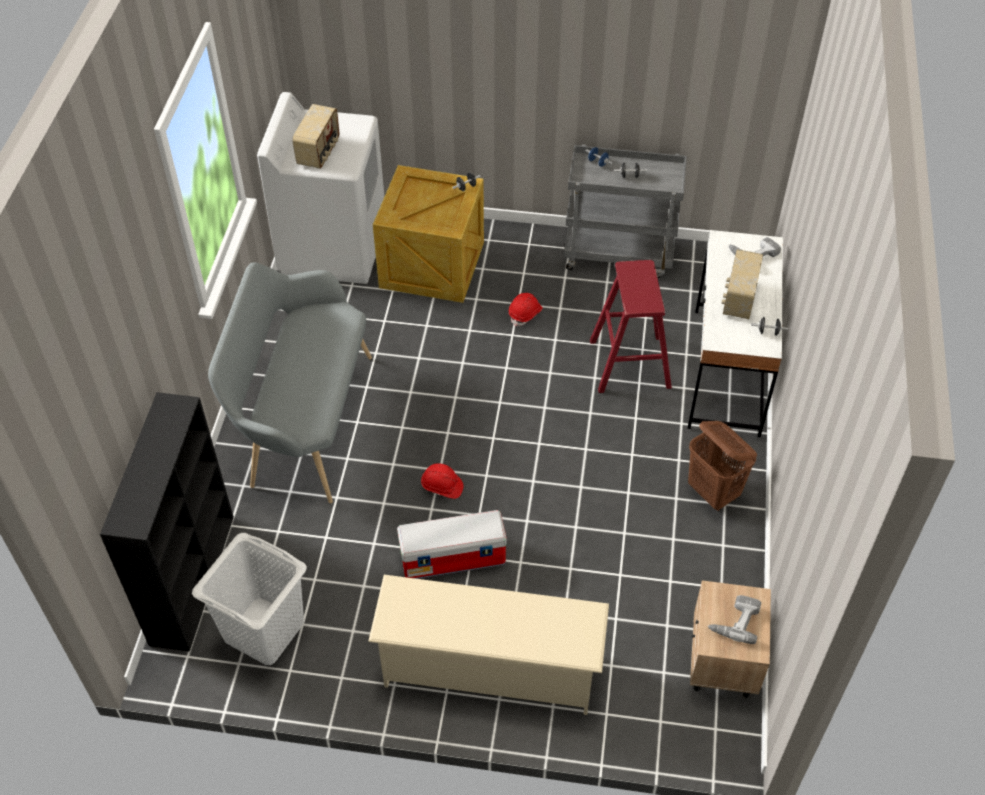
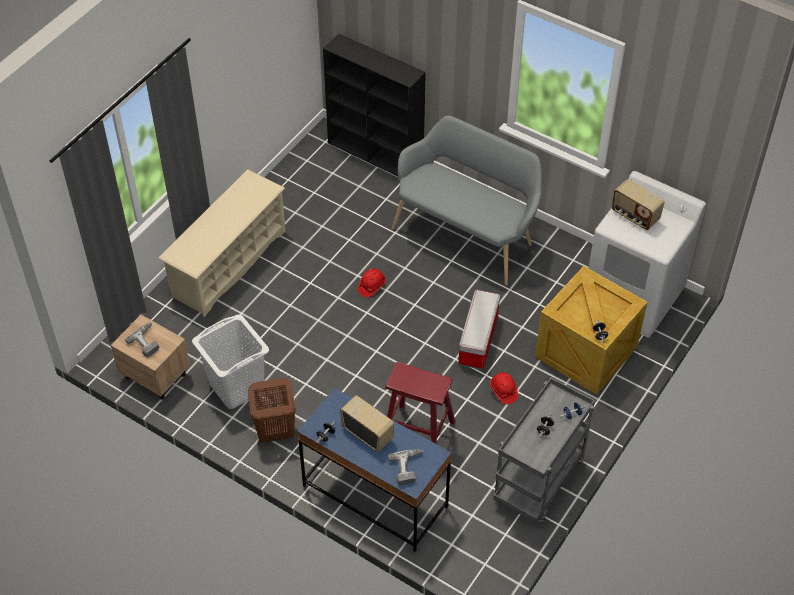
camera: 115 degrees right, 0 degrees up
white laundry basket [192,533,307,665] -> white laundry basket moved to [192,315,269,409]
storage box [397,510,507,579] -> storage box moved to [458,290,500,370]
white desk [688,230,783,437] -> blue desk [297,388,451,552]

